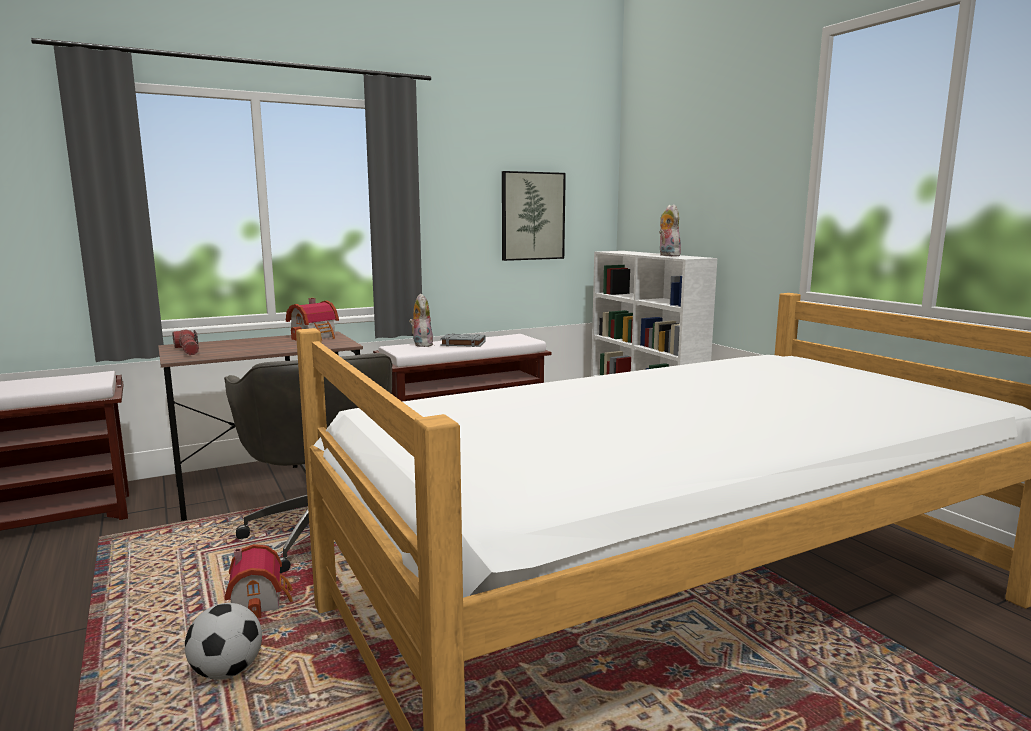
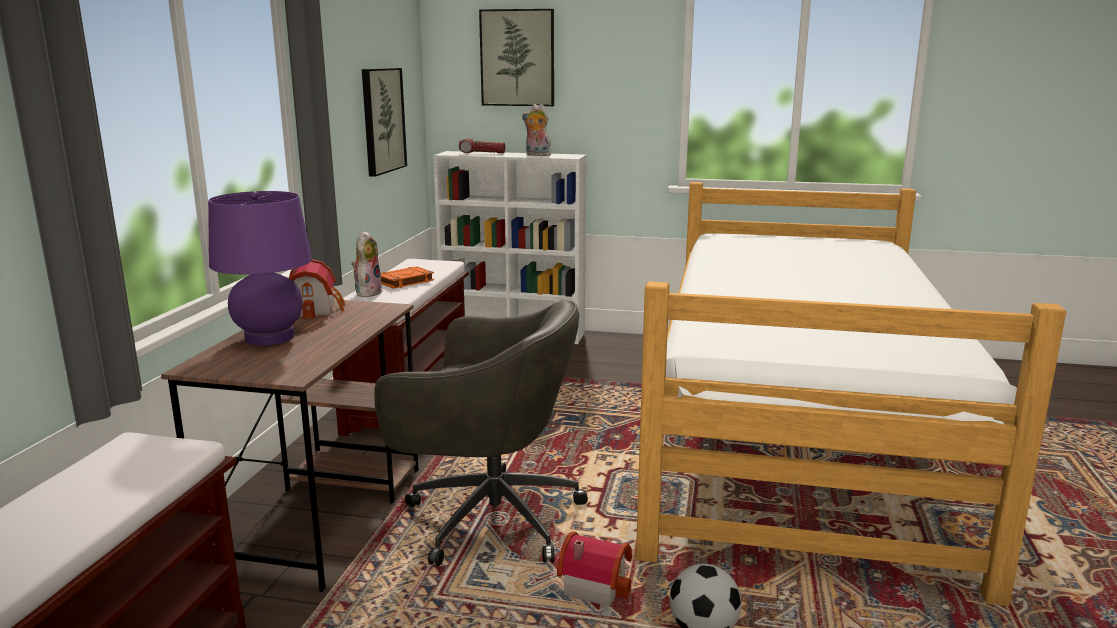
camera: 50 degrees left, 5 degrees up
flashlight [173,330,199,355] -> flashlight moved to [459,138,505,153]
plush toy [409,293,433,347] -> plush toy turned 75 degrees clockwise [351,231,382,297]
grey book [440,334,486,347] -> orange book [381,266,434,289]
none -> purple table lamp [208,191,312,346]
none -> picture [479,9,554,106]

